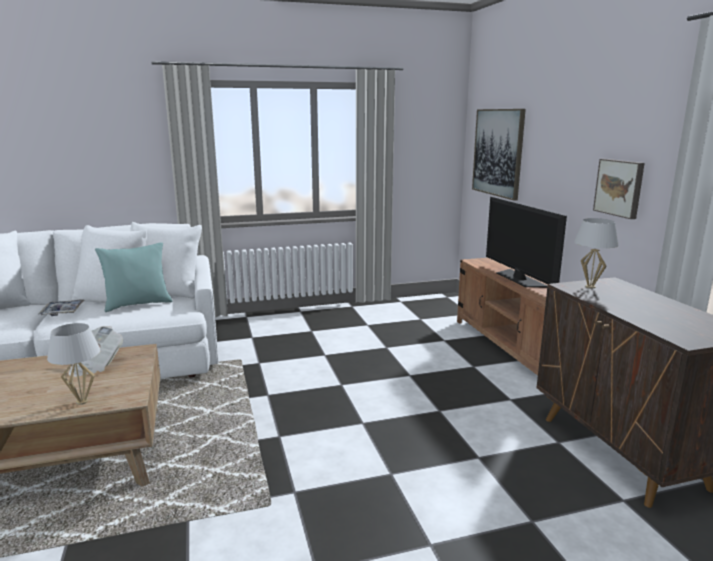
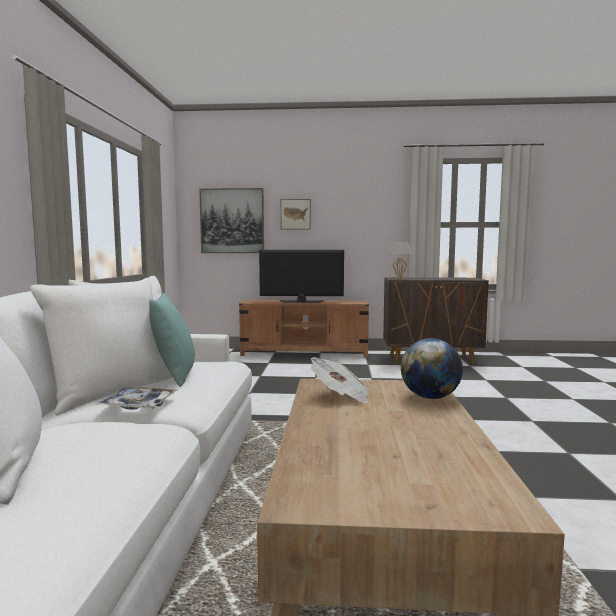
camera: 70 degrees left, 10 degrees down
white table lamp [47,323,101,405] -> globe [401,338,463,399]
picture [593,159,645,219] -> picture moved to [281,199,311,230]

